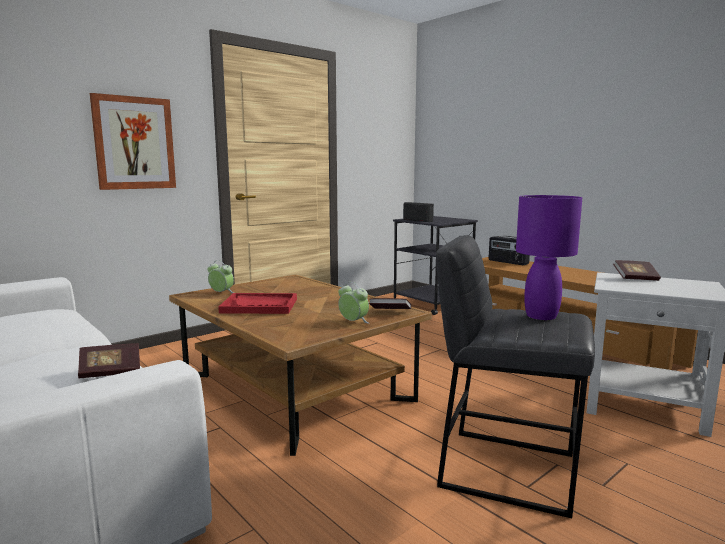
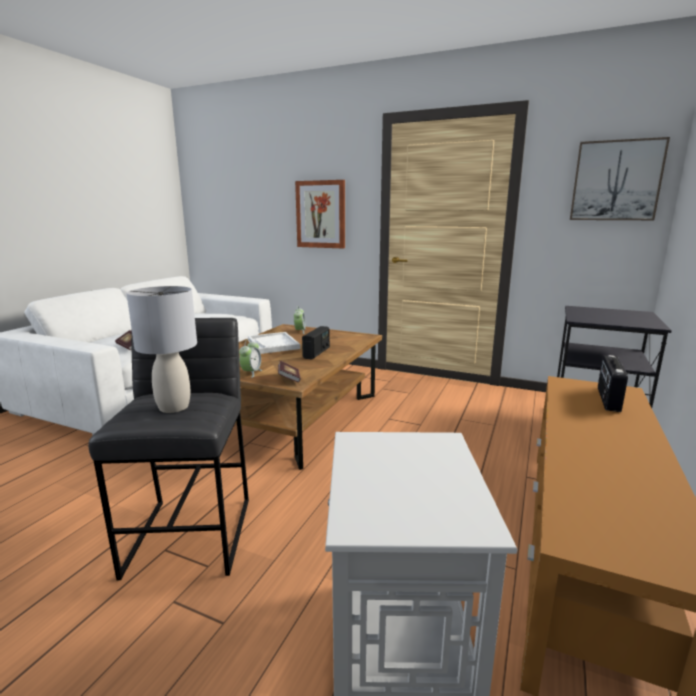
camera: 65 degrees right, 5 degrees up
red tray [218,293,297,314] -> white tray [248,332,300,354]
radio [403,202,434,222] -> radio moved to [302,326,330,359]
purple table lamp [516,195,582,320] -> grey table lamp [126,286,197,413]
book [613,260,661,281] -> none
none -> picture [570,137,670,220]

